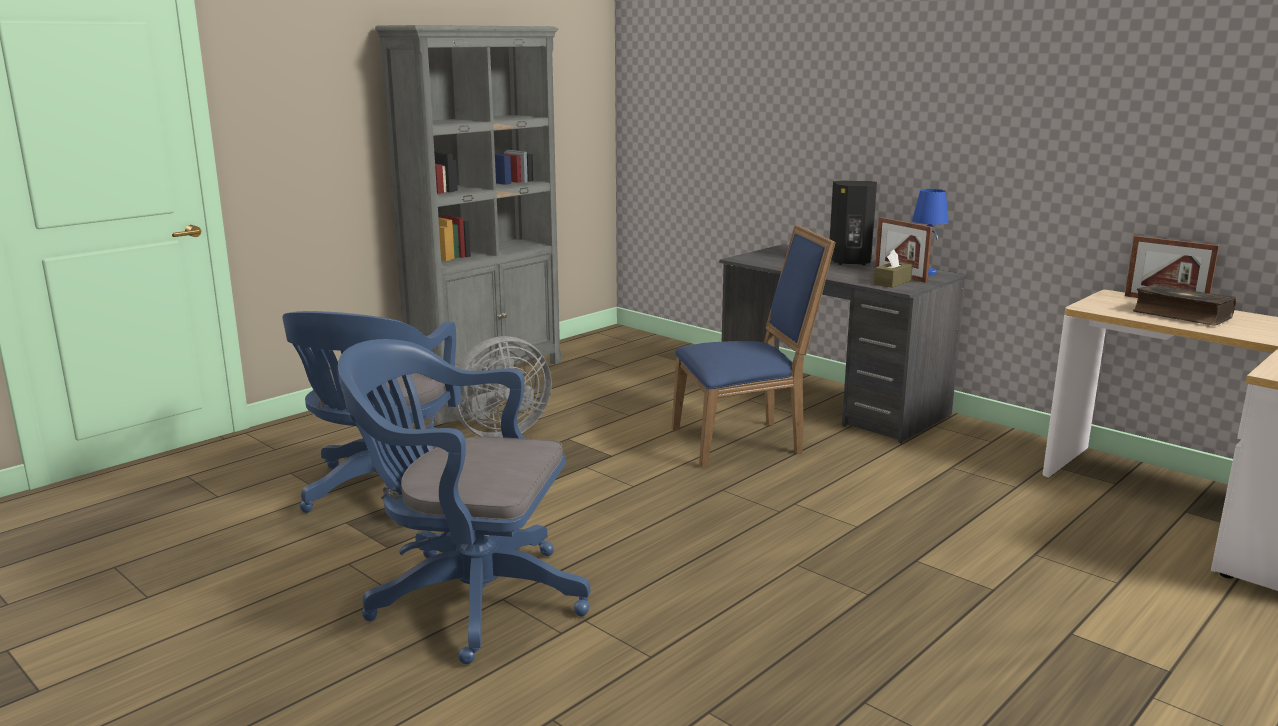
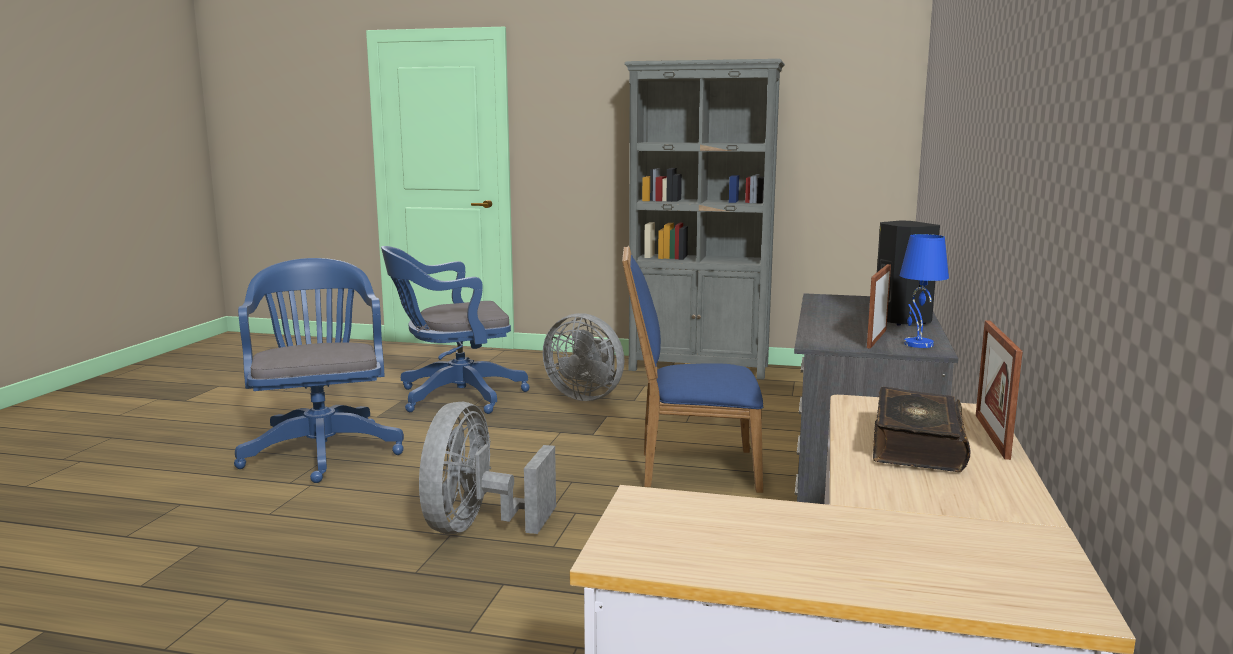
camera: 60 degrees right, 5 degrees down
blue chair [672,225,836,468] -> blue chair turned 135 degrees clockwise [622,246,763,493]
brown tissue box [874,249,913,288] -> none
none -> grey fan [419,402,556,534]

